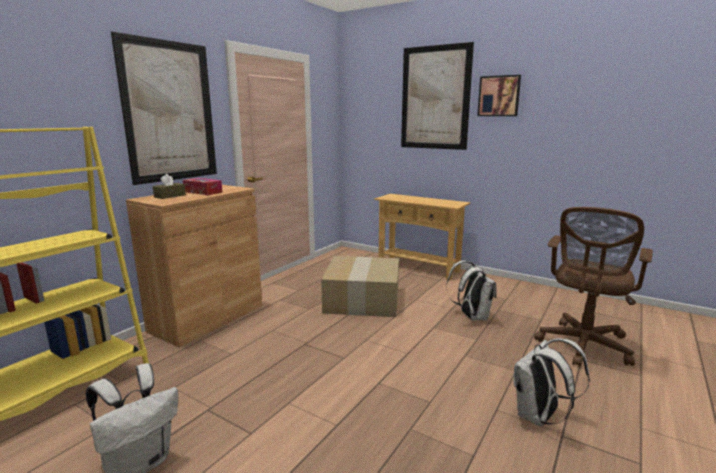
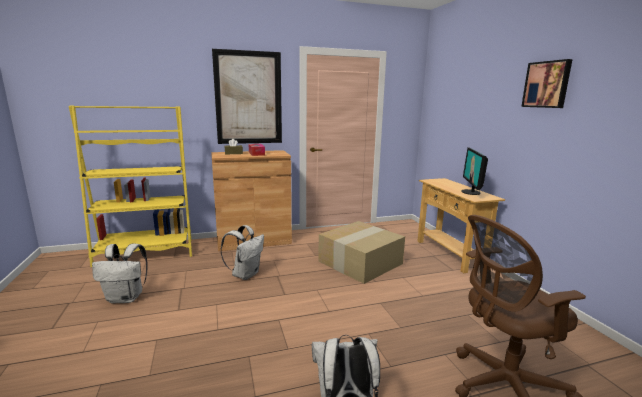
camera: 40 degrees right, 0 degrees up
picture [401,42,474,150] -> none
white backpack [446,261,497,320] -> white backpack moved to [221,225,264,280]
none -> monitor [461,147,488,195]

